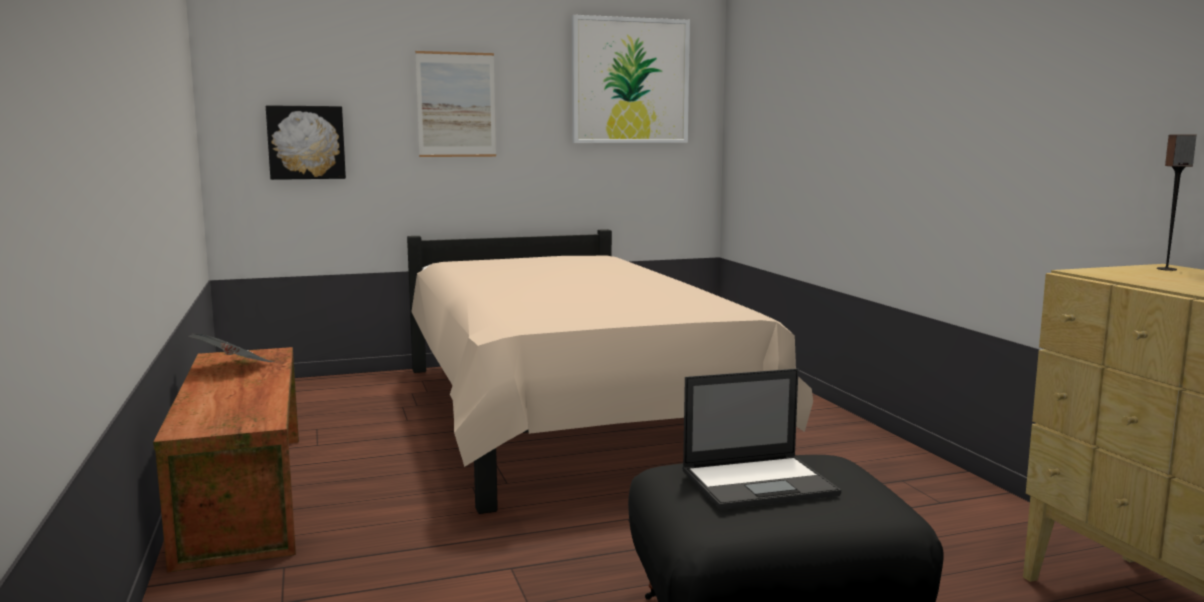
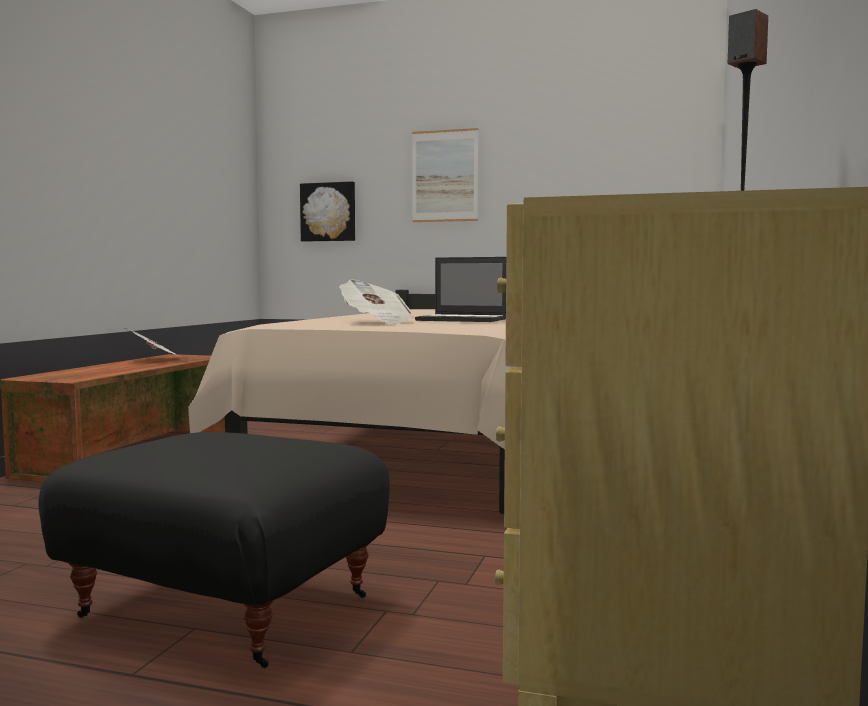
camera: 35 degrees right, 5 degrees down
picture [572,15,690,143] -> none
laptop [682,369,841,510] -> laptop moved to [415,257,506,322]
none -> newspaper [339,279,415,325]

